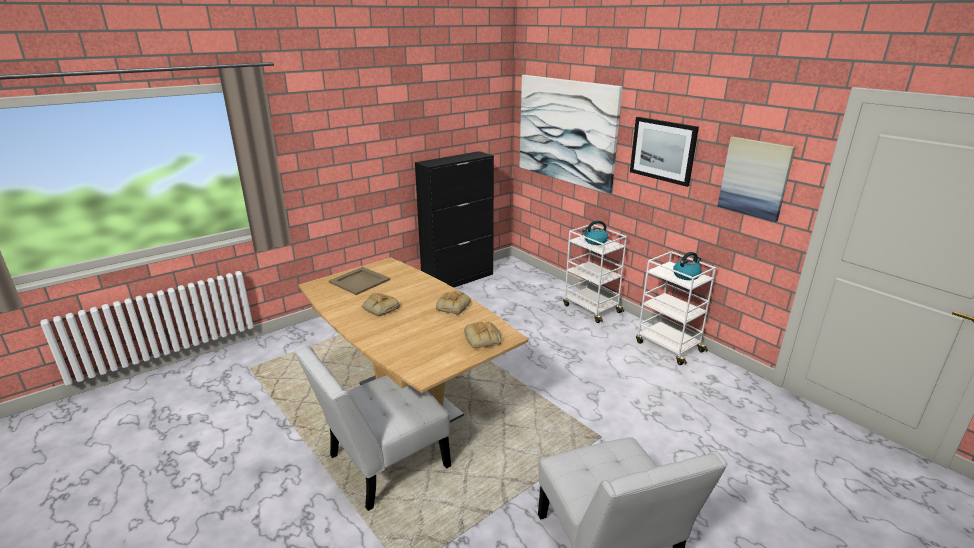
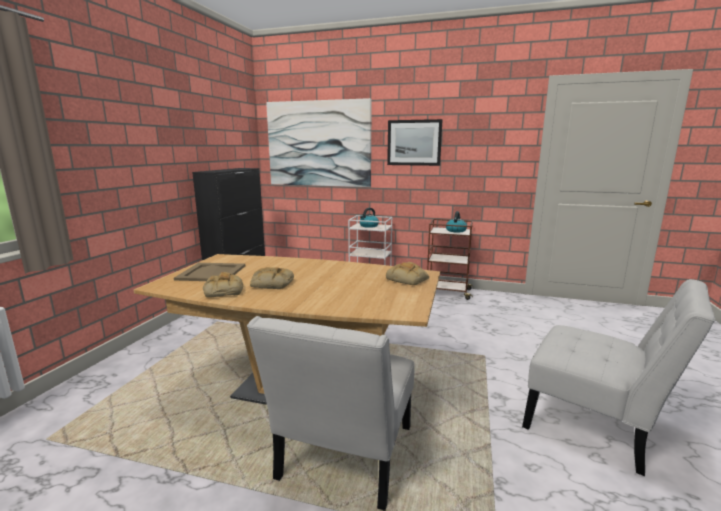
camera: 35 degrees left, 10 degrees down
bread [436,291,471,315] -> bread moved to [203,272,243,298]
white cart [636,251,716,365] -> brown cart [427,219,474,300]
picture [717,137,796,222] -> none

